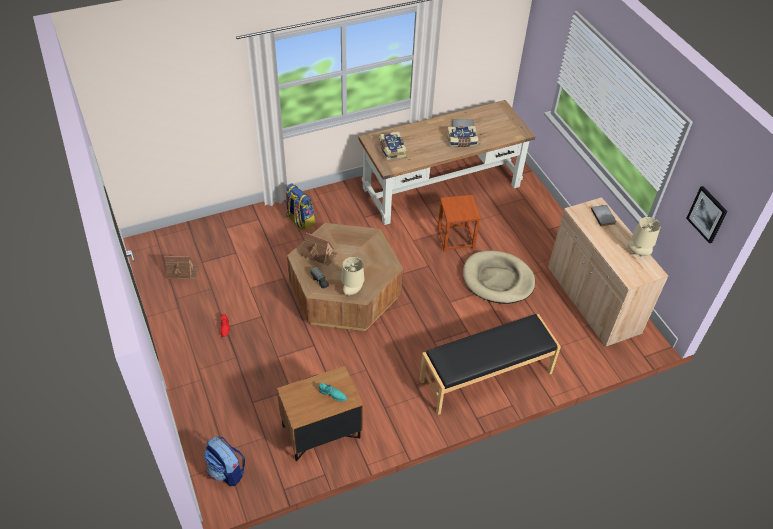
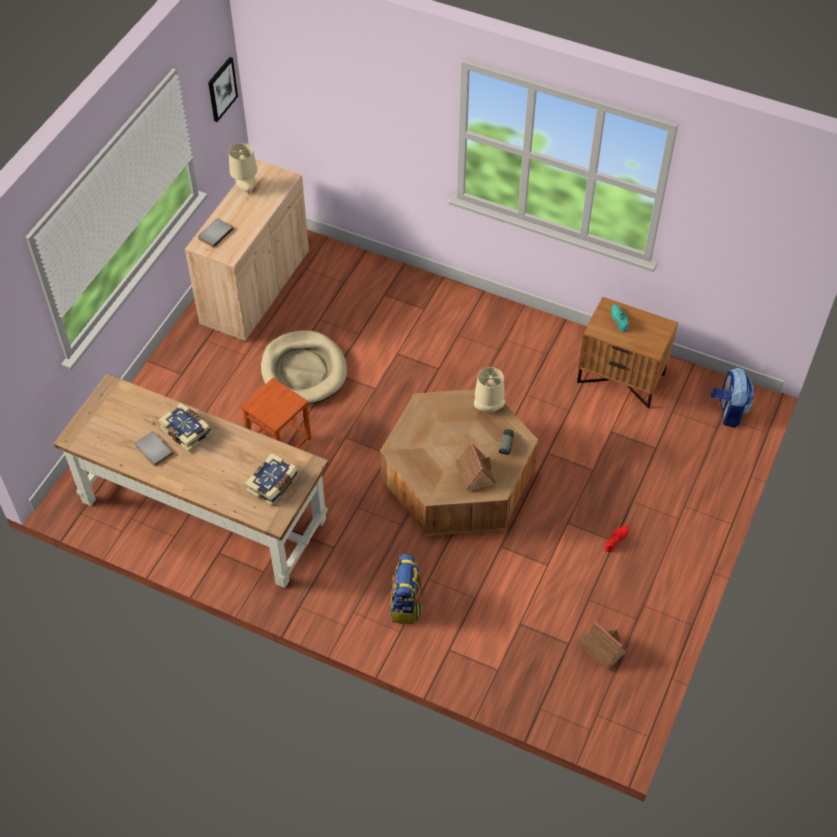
camera: 130 degrees left, 5 degrees up
black bench [419,314,561,415] -> none

